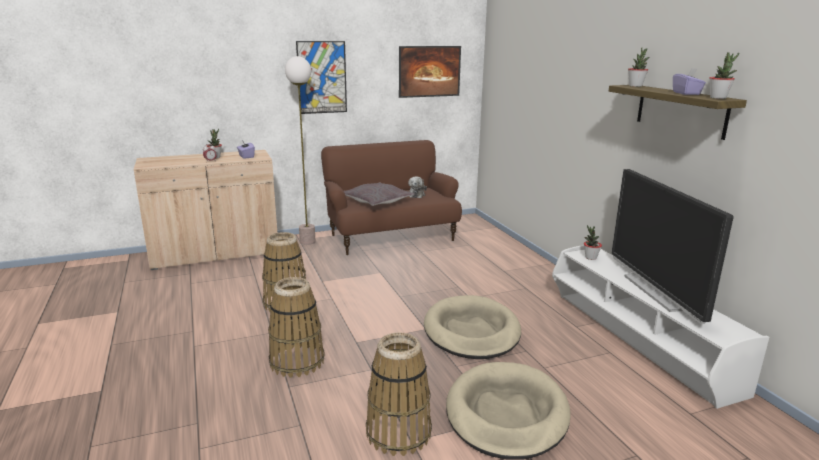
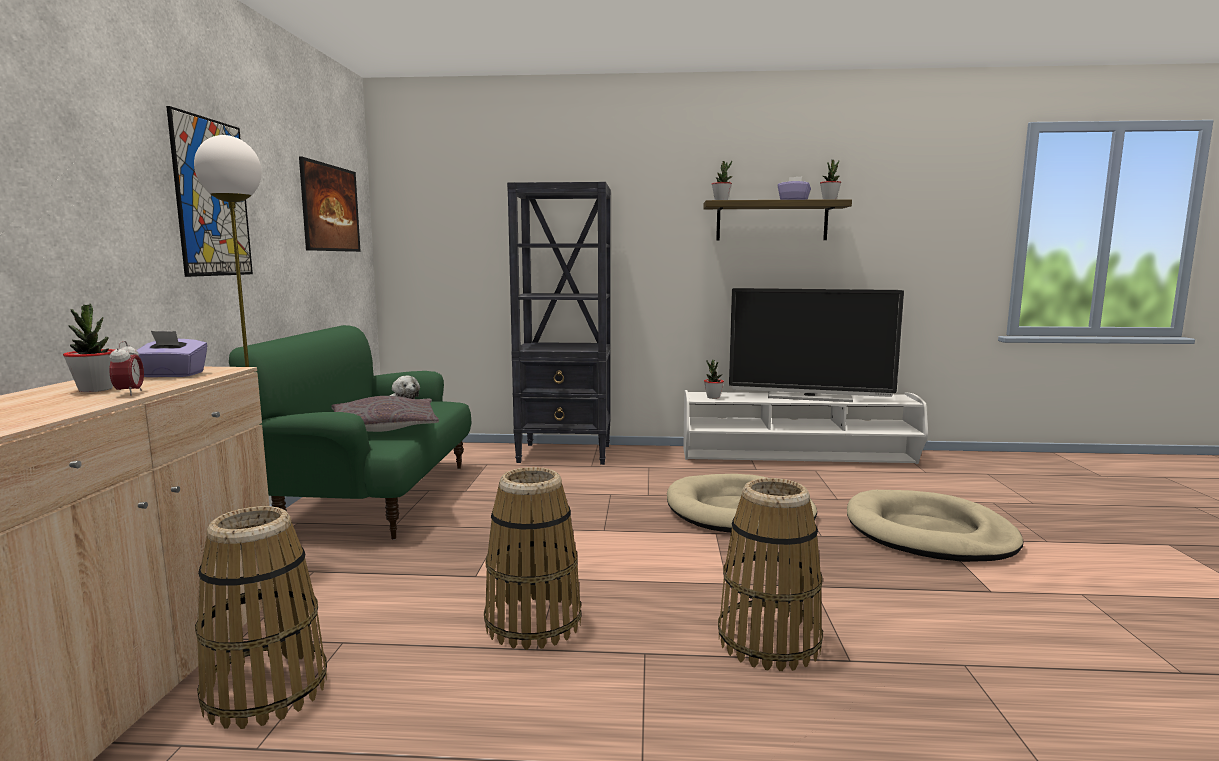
camera: 65 degrees left, 10 degrees down
brown sofa [321,140,462,255] -> green sofa [229,325,471,540]
basket [366,332,432,456] -> basket moved to [195,506,327,729]
none -> black bookcase [507,182,611,465]

